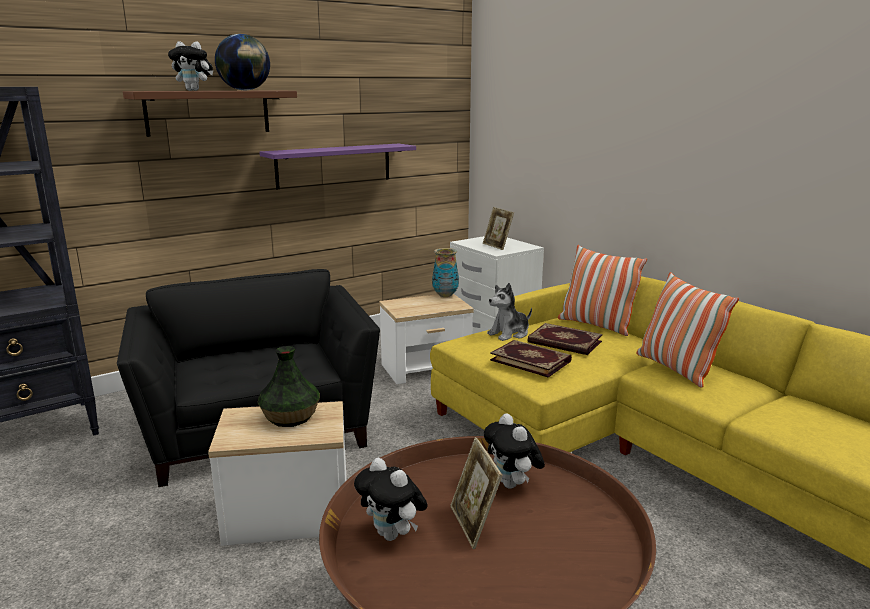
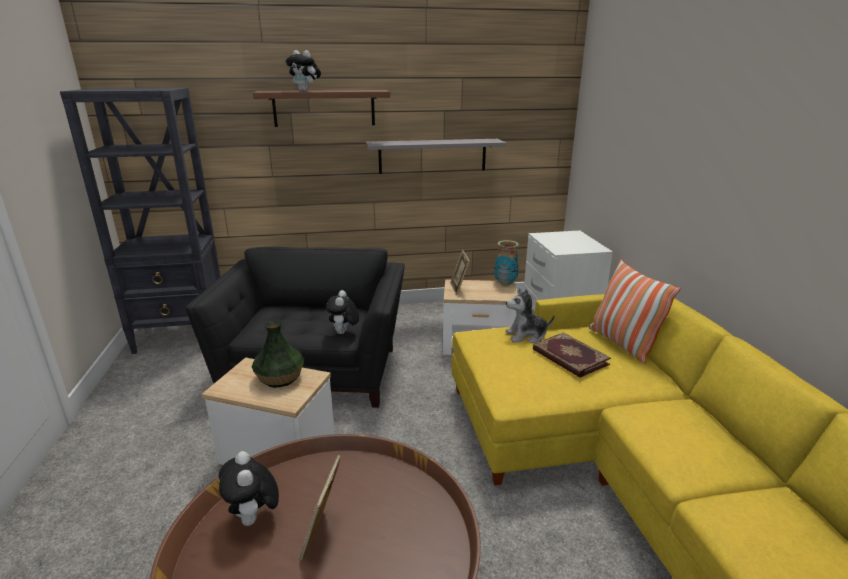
camera: 25 degrees right, 5 degrees up
globe [215,34,270,90] -> none
purple shelf [259,144,416,189] -> grey shelf [366,139,506,174]
picture frame [483,207,514,250] -> picture frame moved to [450,250,470,295]
plush toy [484,413,545,489] -> plush toy moved to [326,290,359,334]
book [490,340,572,378] -> none
pillow [636,272,739,388] -> none

